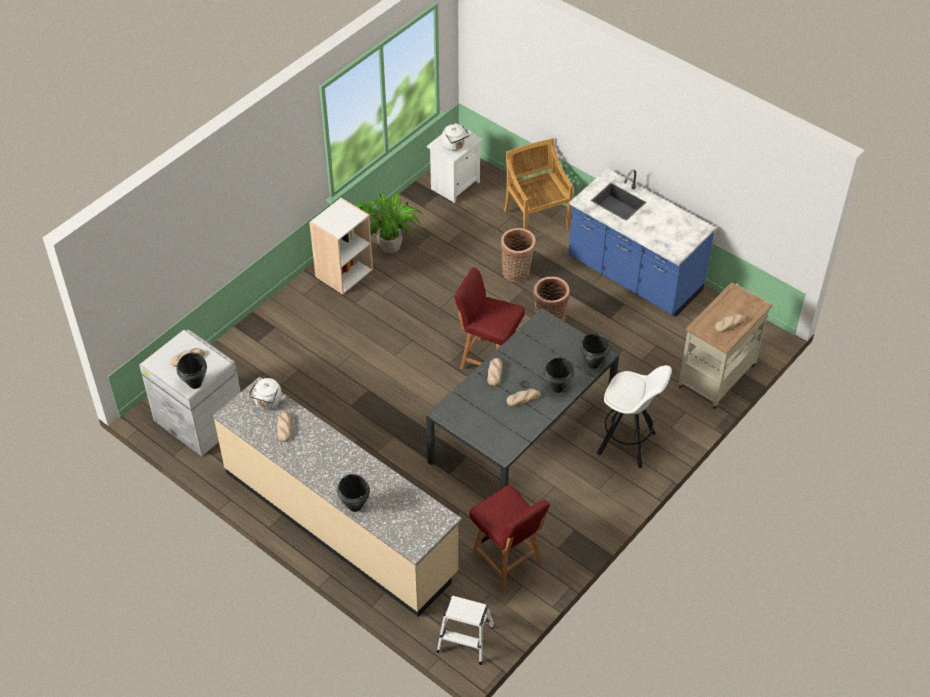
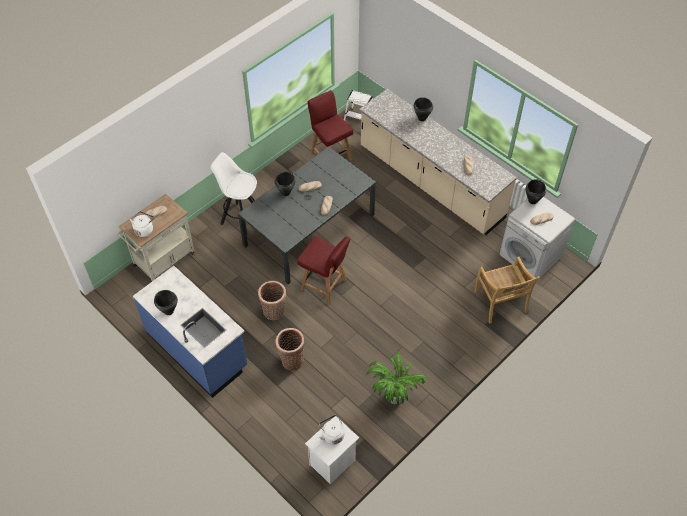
camera: 175 degrees left, 5 degrees up
white kettle [249,378,286,410] -> white kettle moved to [130,211,154,237]
white bookcase [309,198,373,295] -> none
beige chair [504,138,573,230] -> beige chair moved to [474,257,540,324]
black cooking pot [580,334,611,369] -> black cooking pot moved to [154,290,178,315]

